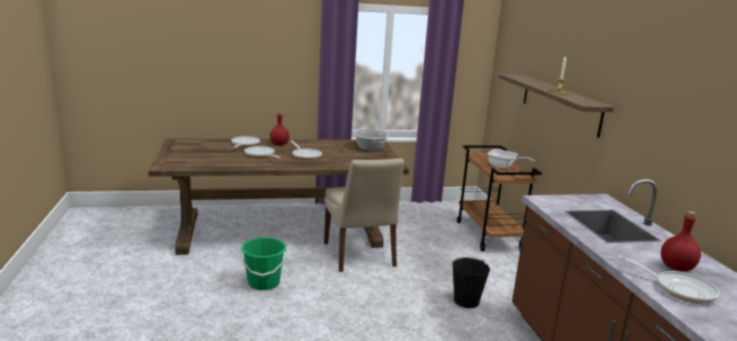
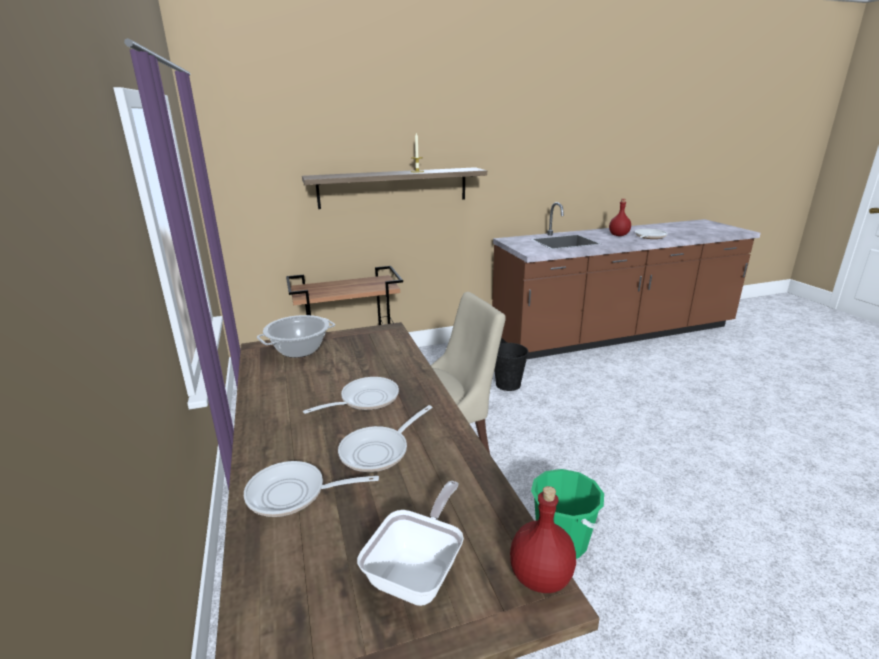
camera: 95 degrees left, 5 degrees up
red bottle [270,112,289,146] -> red bottle moved to [510,486,576,593]
frying pan [487,149,535,169] -> frying pan moved to [357,481,464,606]

